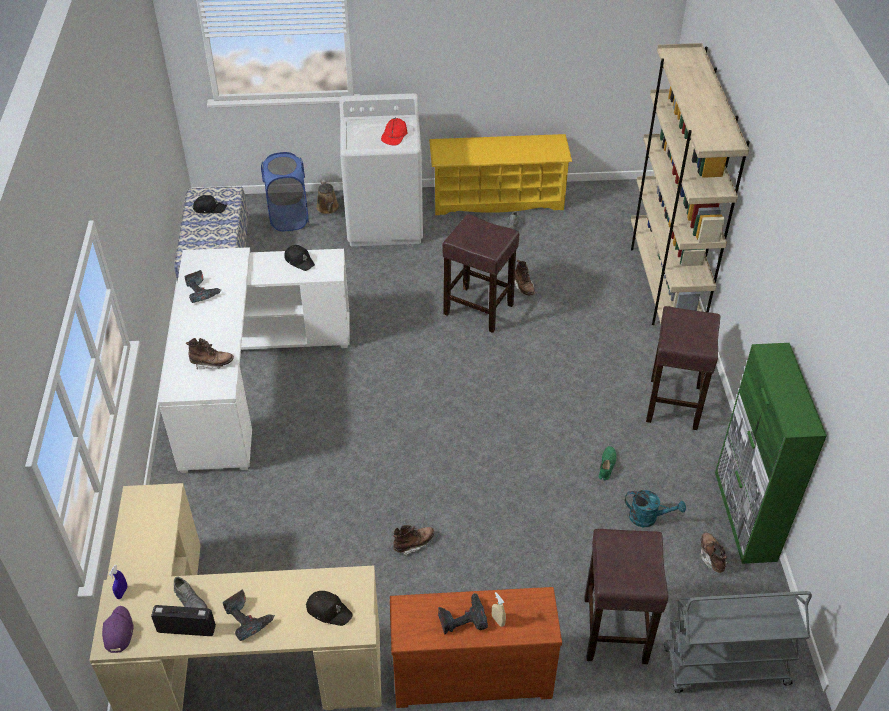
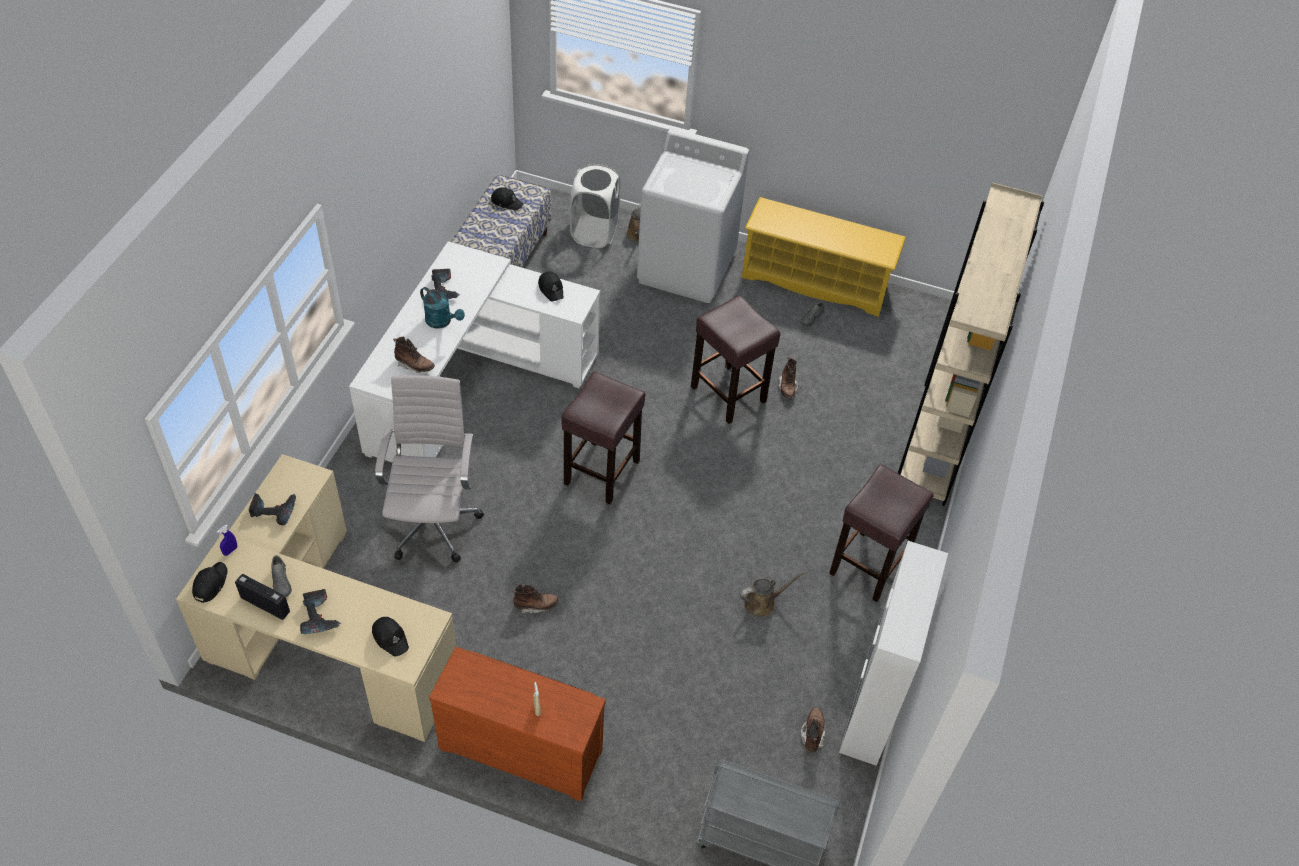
camera: 20 degrees right, 5 degrees up
purple cap [102,606,134,653] -> black cap [192,562,228,603]
blue laundry basket [261,152,309,231] -> white laundry basket [570,164,621,248]
red cap [381,118,408,146] -> none
power drill [438,593,488,635] -> power drill moved to [249,493,296,525]
brown stool [585,529,668,664] -> brown stool moved to [561,372,645,504]
green shoe [599,446,616,480] -> brown watering can [740,571,806,617]
turquoise watering can [625,490,686,527] -> turquoise watering can moved to [420,287,465,328]
green cabinet [715,343,827,564] -> white cabinet [839,541,948,766]
none -> white office chair [375,375,484,563]

